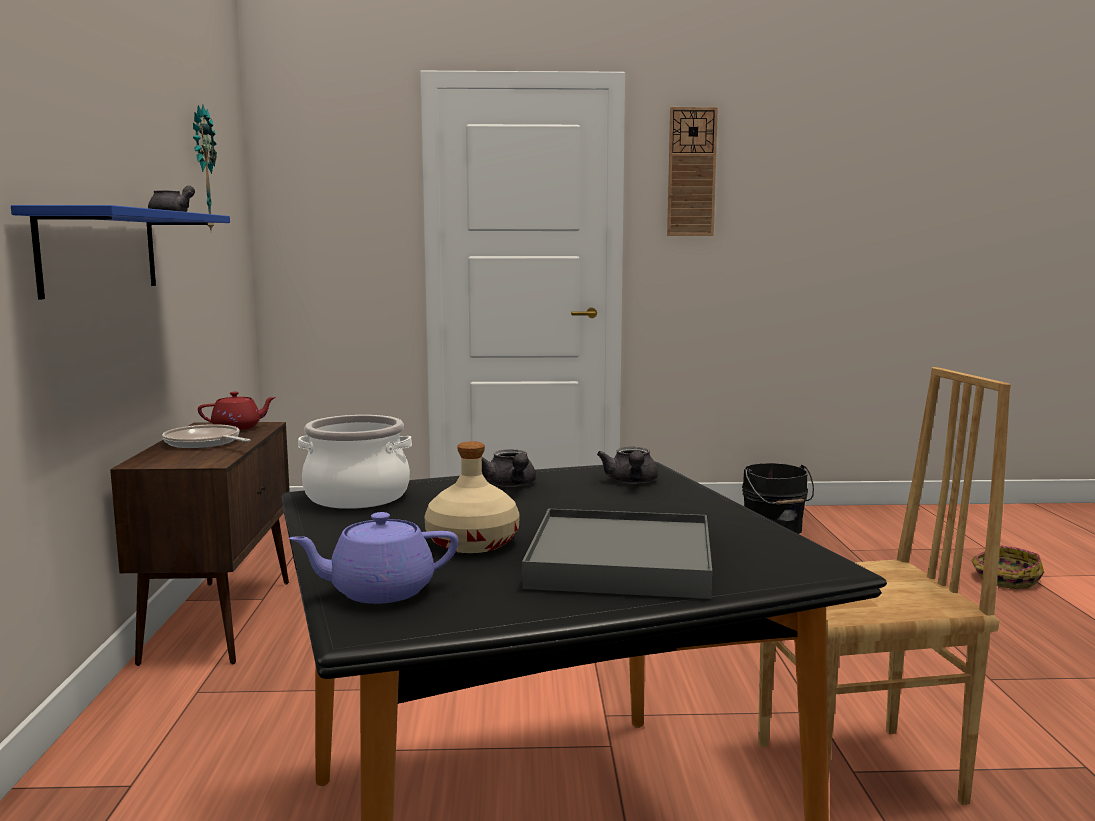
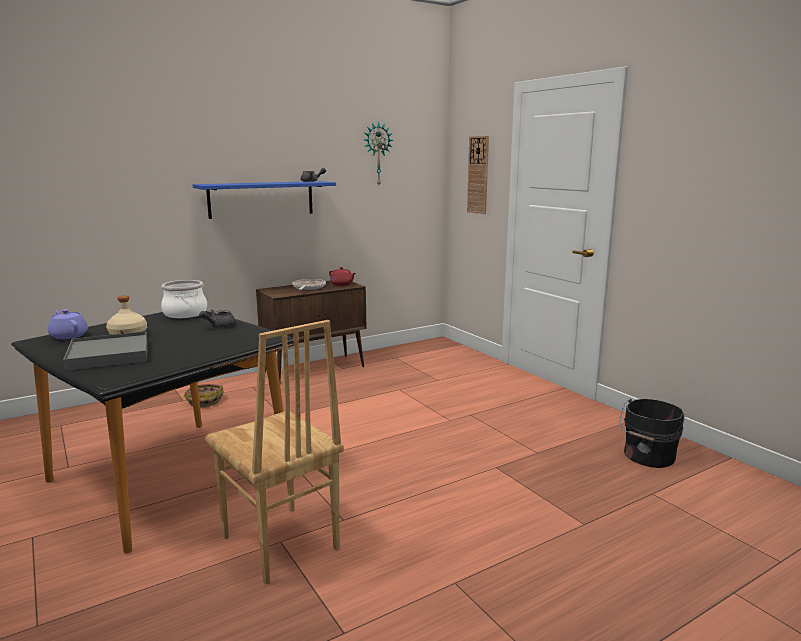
camera: 60 degrees right, 5 degrees up
grey teapot [597,447,658,484] -> none
wall clock [667,107,718,236] -> wall clock moved to [467,136,489,214]
basket [971,546,1044,589] -> basket moved to [184,384,223,407]

